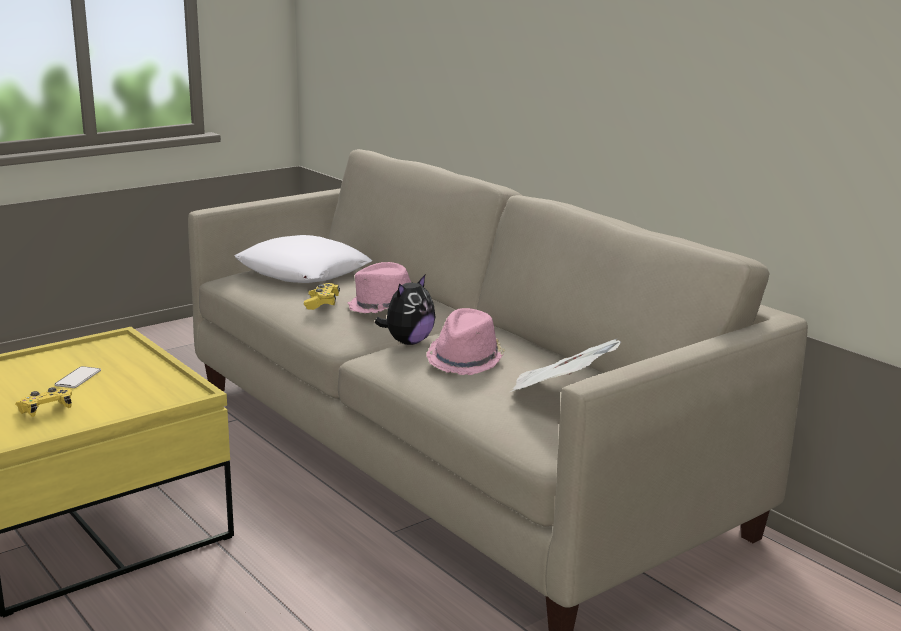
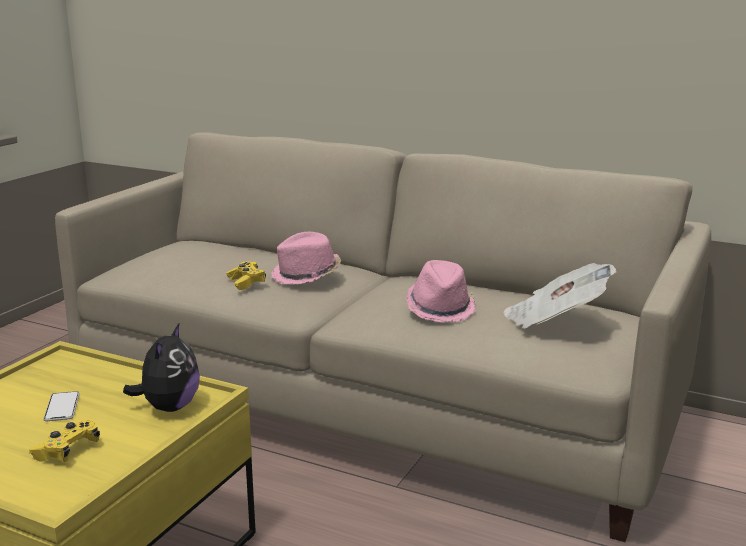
camera: 25 degrees left, 0 degrees up
white pillow [235,235,373,283] -> none
plush toy [375,275,435,345] -> plush toy moved to [123,324,200,412]

